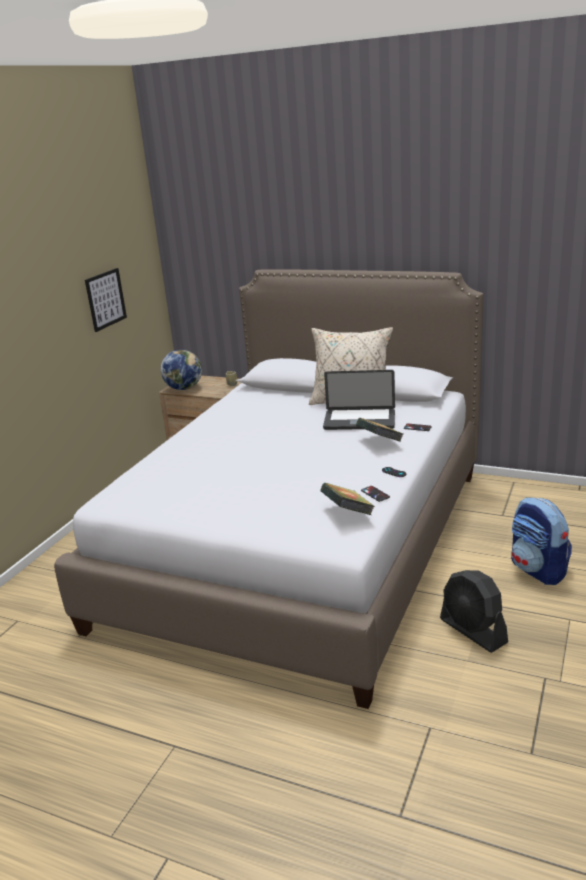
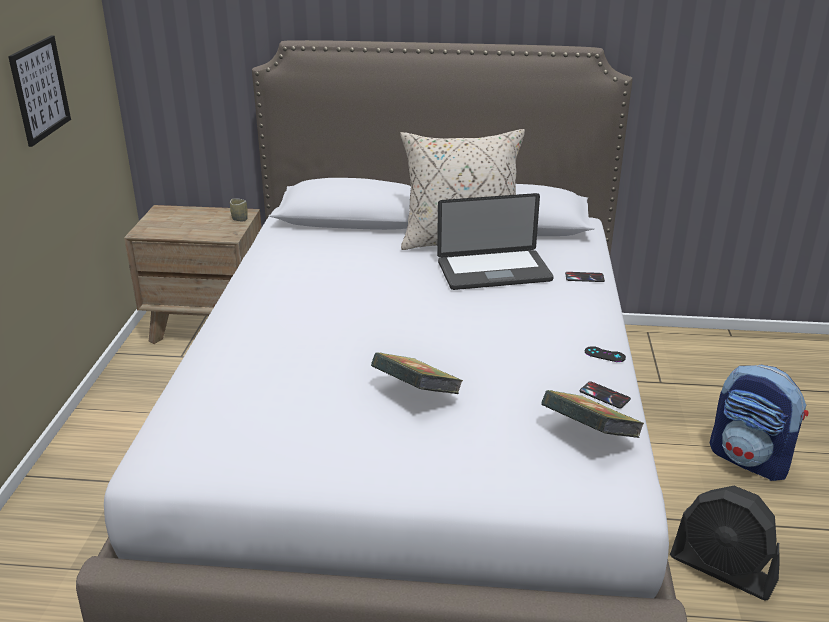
camera: 20 degrees left, 5 degrees up
globe [161,350,202,390] -> none
book [356,418,403,442] -> book moved to [371,352,463,394]

